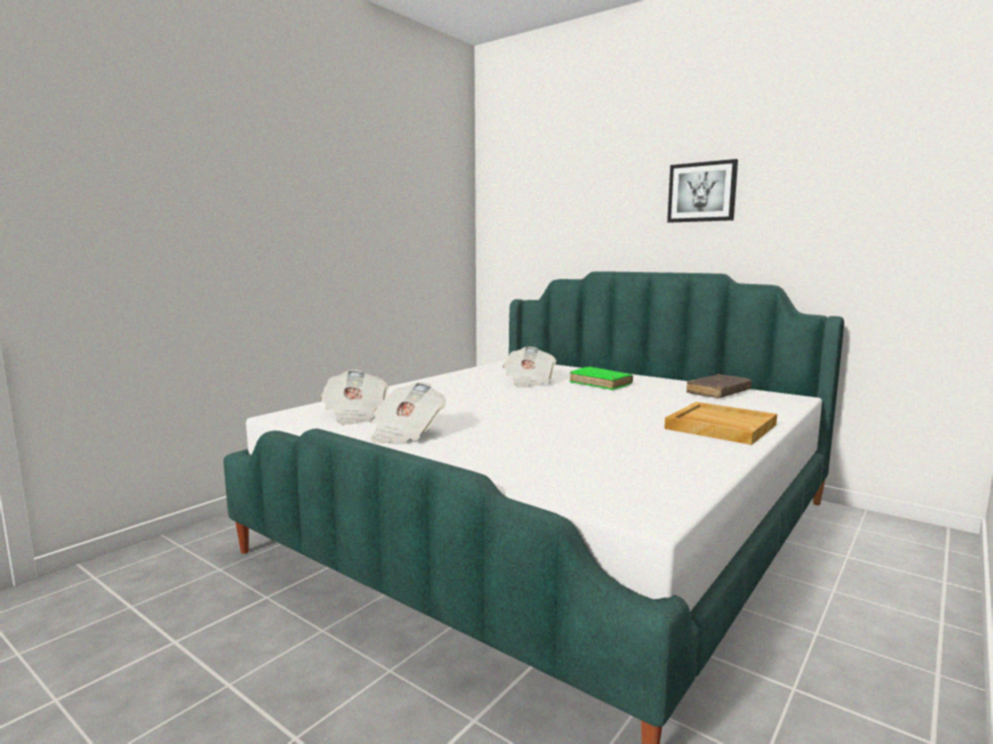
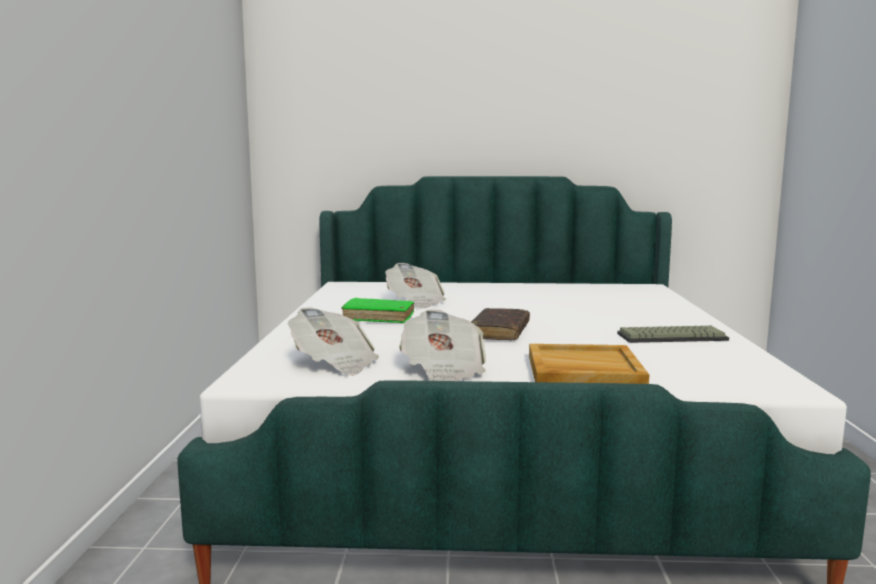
camera: 35 degrees left, 0 degrees up
green book [569,367,633,390] -> green book moved to [341,298,414,323]
beige tray [664,402,777,445] -> beige tray moved to [529,344,649,384]
picture [667,159,738,223] -> none
brown book [686,374,752,398] -> brown book moved to [471,308,530,341]
none -> keyboard [617,326,729,343]

